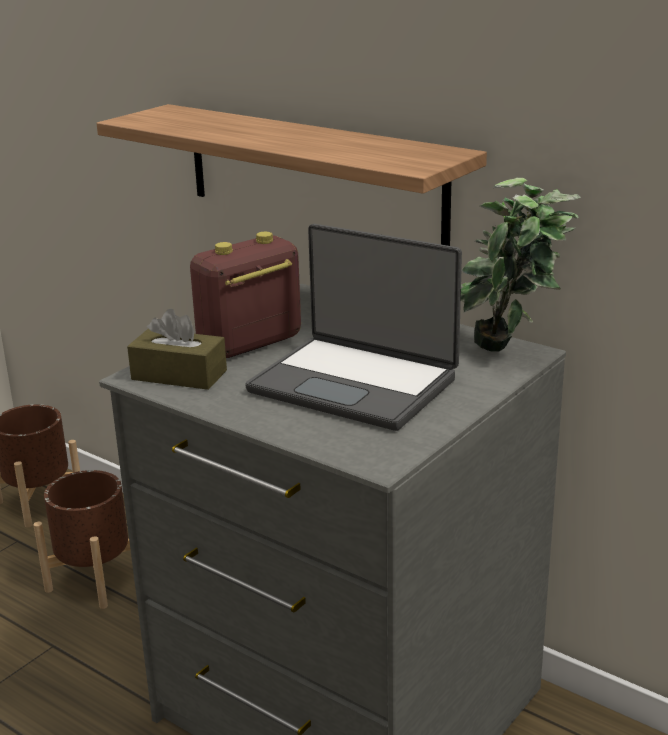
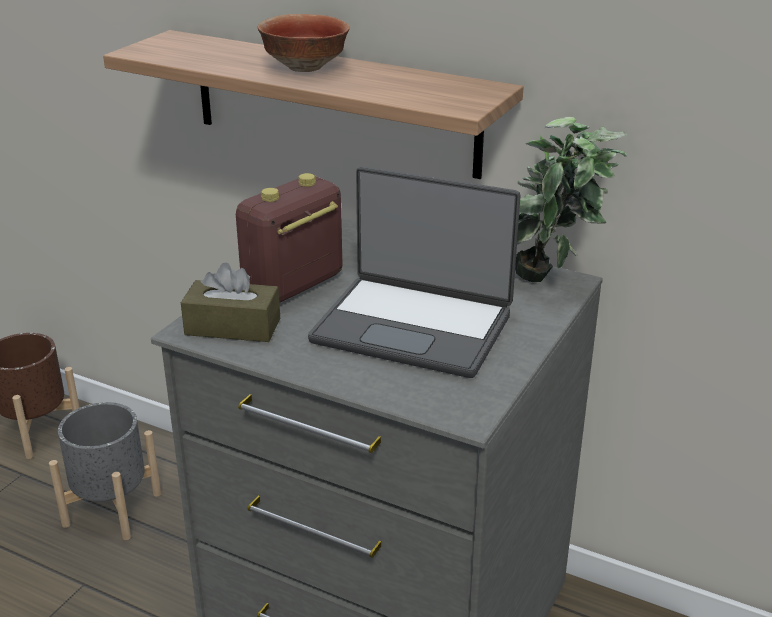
camera: 10 degrees left, 5 degrees up
brown planter [33,470,130,609] -> grey planter [49,402,161,540]
none -> bowl [258,14,350,72]

